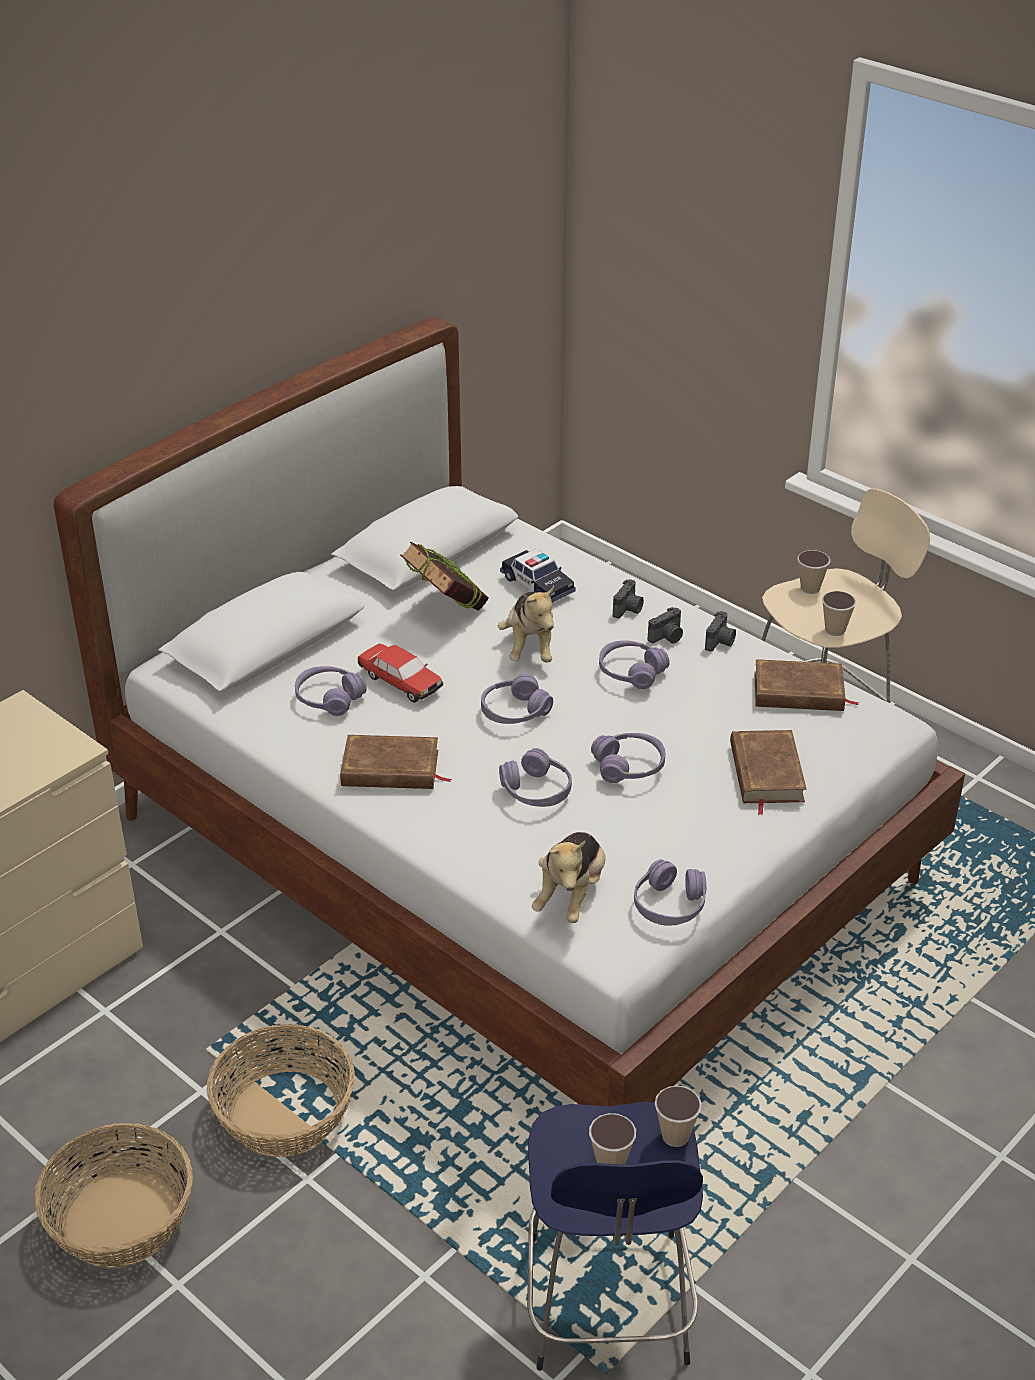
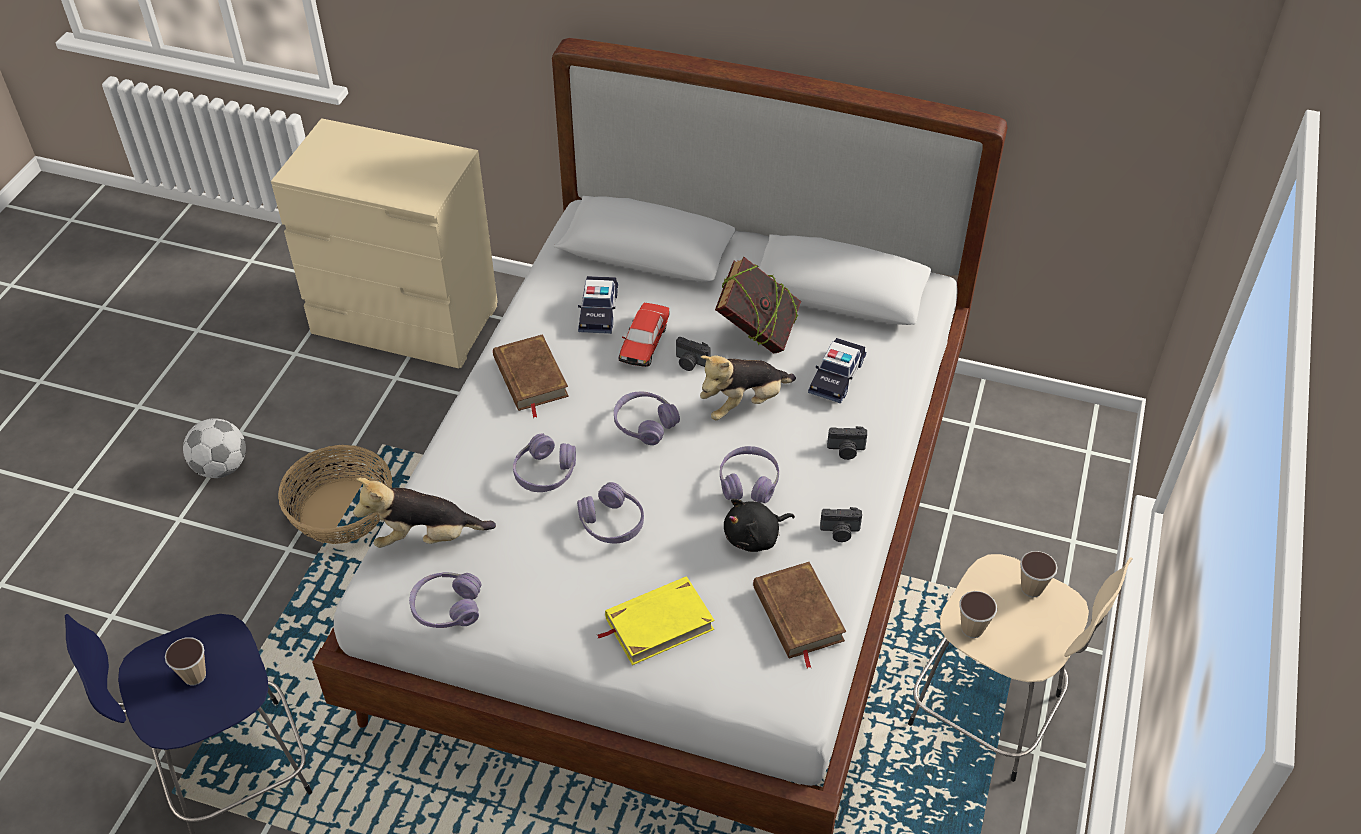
camera: 65 degrees right, 10 degrees up
basket [34,1123,193,1268] -> football [183,418,246,478]
purple headphones [295,666,367,716] -> toy car [578,276,618,334]
camera [648,607,683,644] -> camera moved to [676,337,710,371]
cup [655,1086,702,1147] -> none
brown book [730,730,807,815] -> yellow book [597,576,715,665]
none -> black plush toy [724,498,795,552]

